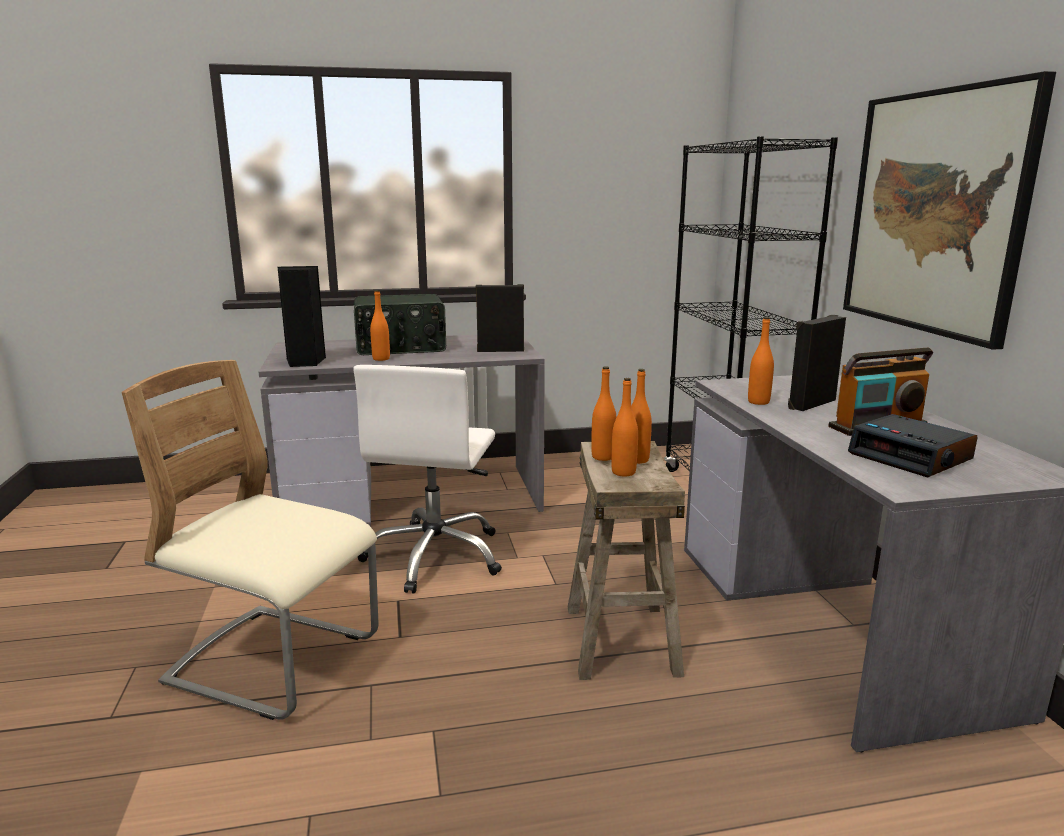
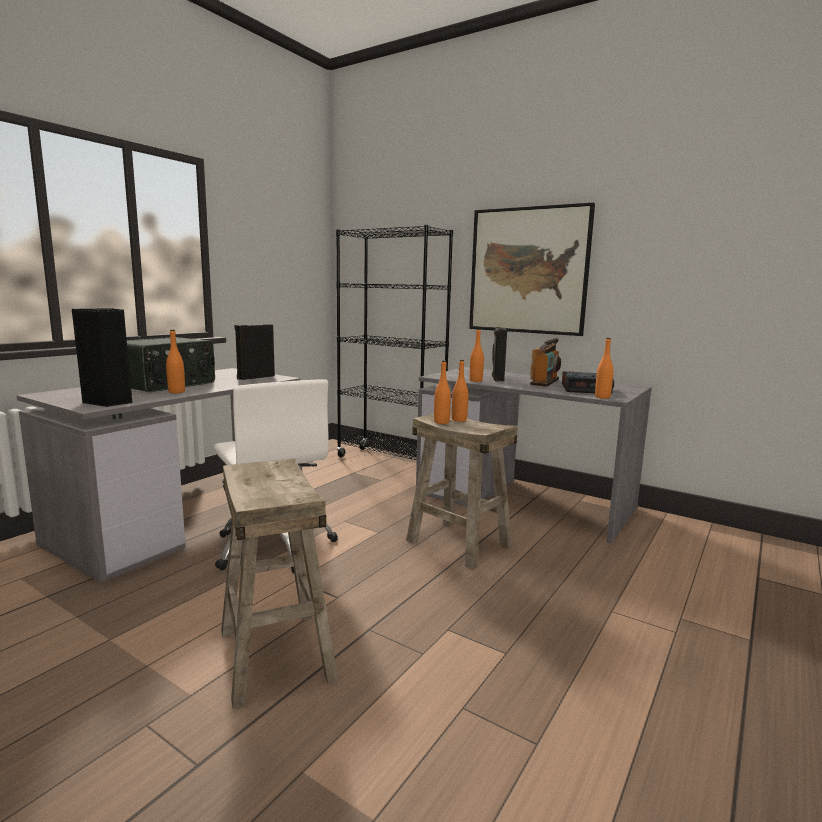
camera: 45 degrees left, 5 degrees down
beige chair [121,360,379,720] -> beige stool [221,459,339,709]
orange bottle [611,378,638,476] -> orange bottle moved to [595,338,613,399]

